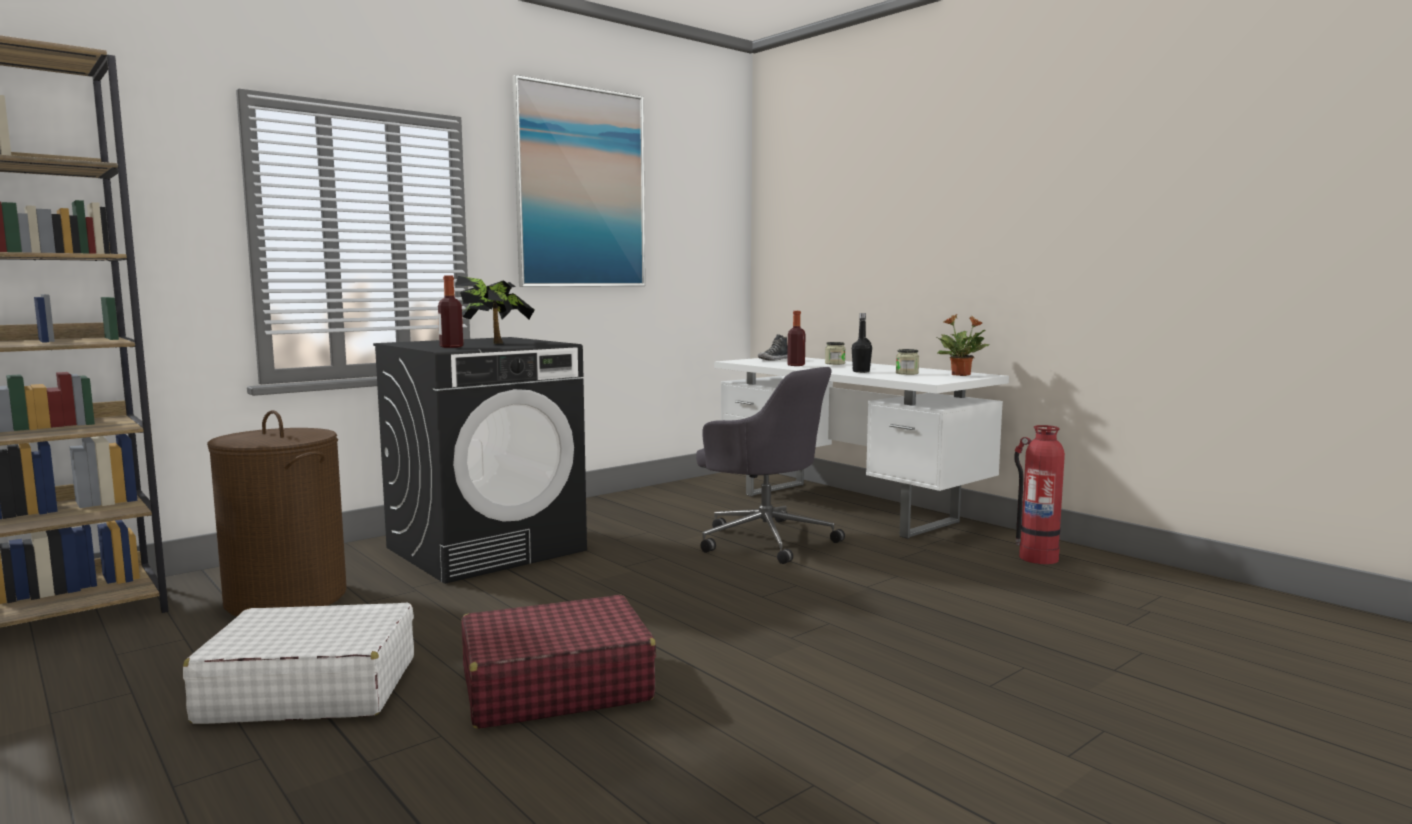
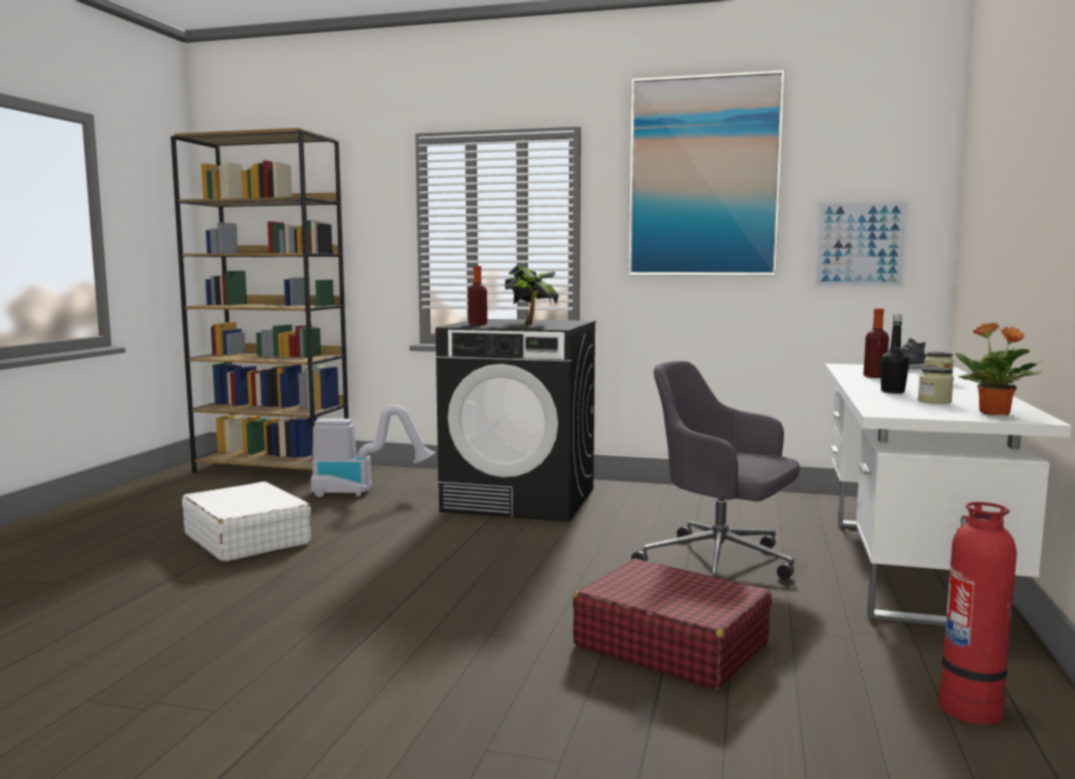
camera: 55 degrees right, 0 degrees up
brown laundry basket [207,410,347,616] -> vacuum cleaner [311,405,435,497]
red suitcase [461,595,656,729] -> red suitcase moved to [573,559,772,690]
grey office chair [696,367,845,564] -> grey office chair turned 120 degrees clockwise [631,361,800,579]
none -> picture [813,200,910,288]

